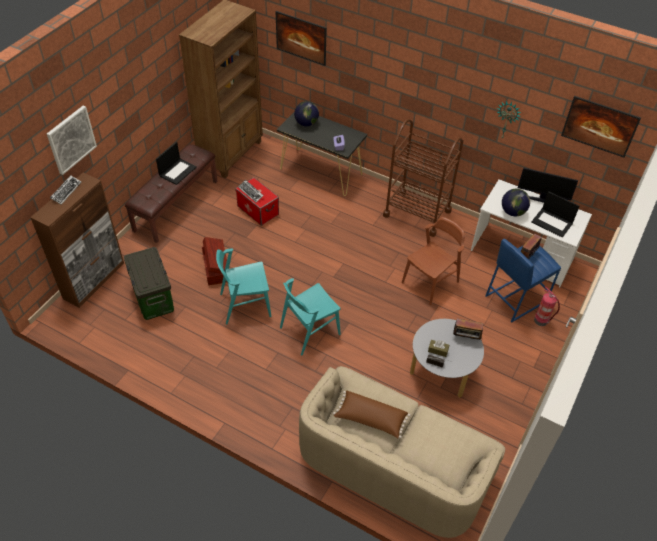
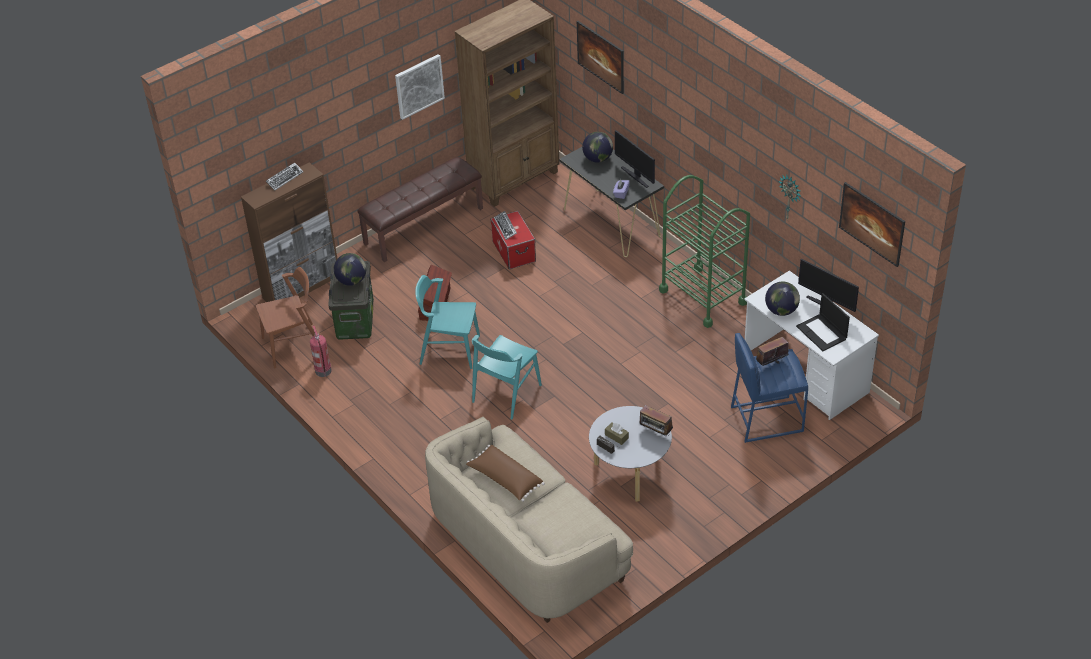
camera: 25 degrees right, 5 degrees down
picture [47,106,97,175] -> picture moved to [395,54,445,120]
laptop [156,142,197,185] -> none
turquoise chair [280,278,341,356] -> turquoise chair turned 45 degrees counterclockwise [472,335,542,420]
brown cart [383,119,463,237] -> green cart [659,175,750,328]
brown chair [402,217,465,305] -> brown chair moved to [256,267,315,368]
fire extinguisher [534,286,560,326] -> fire extinguisher moved to [310,326,332,377]
none -> globe [334,253,366,286]
none -> monitor [615,130,655,188]

